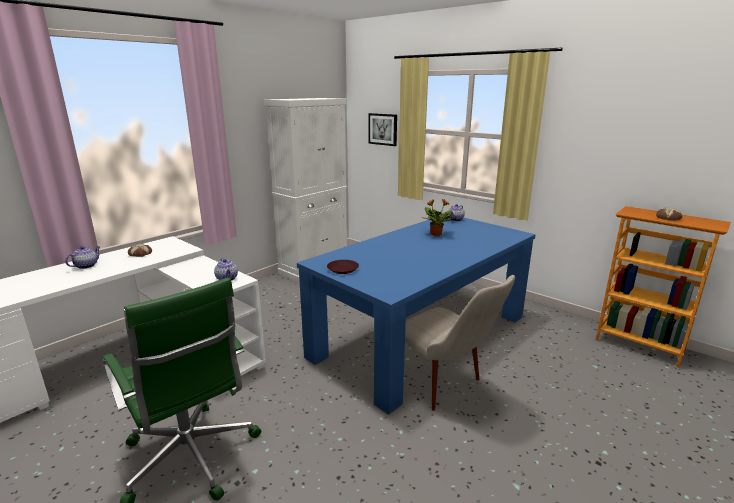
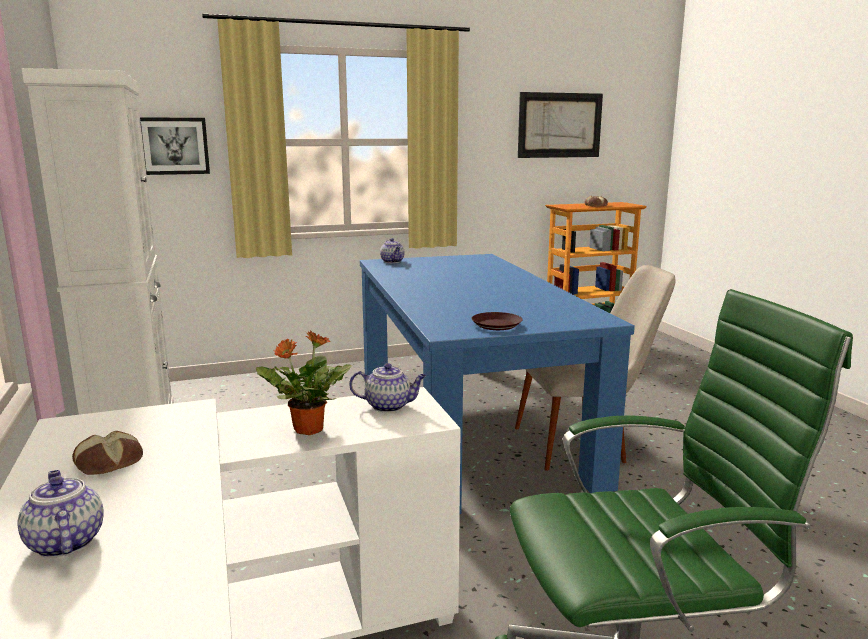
camera: 60 degrees left, 5 degrees down
potted plant [422,199,453,236] -> potted plant moved to [256,330,352,435]
none -> picture [518,92,603,158]

